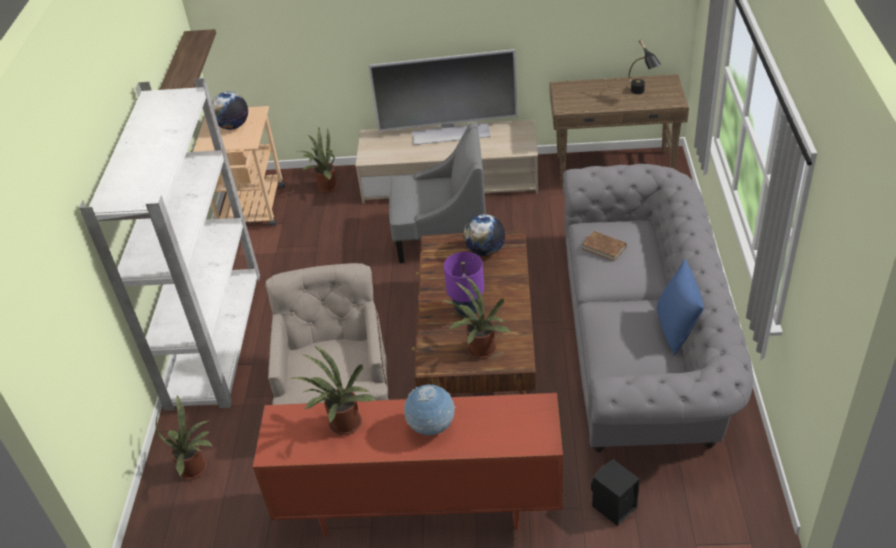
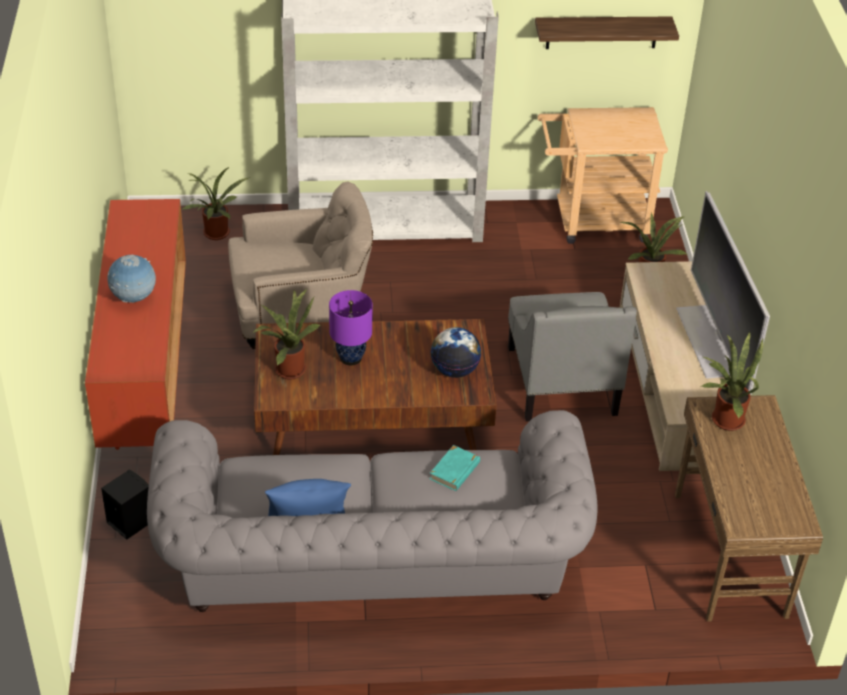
camera: 80 degrees right, 0 degrees up
globe [212,92,248,130] -> none
potted plant [290,346,376,435] -> potted plant moved to [700,332,763,431]
brown book [582,231,627,261] -> turquoise book [430,445,480,491]
black table lamp [629,40,661,94] -> none

